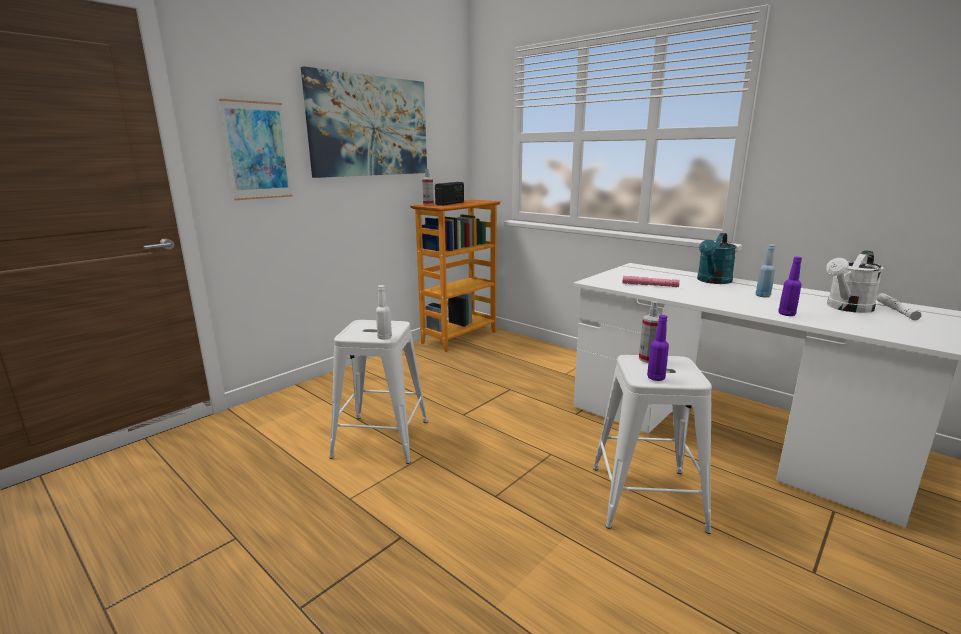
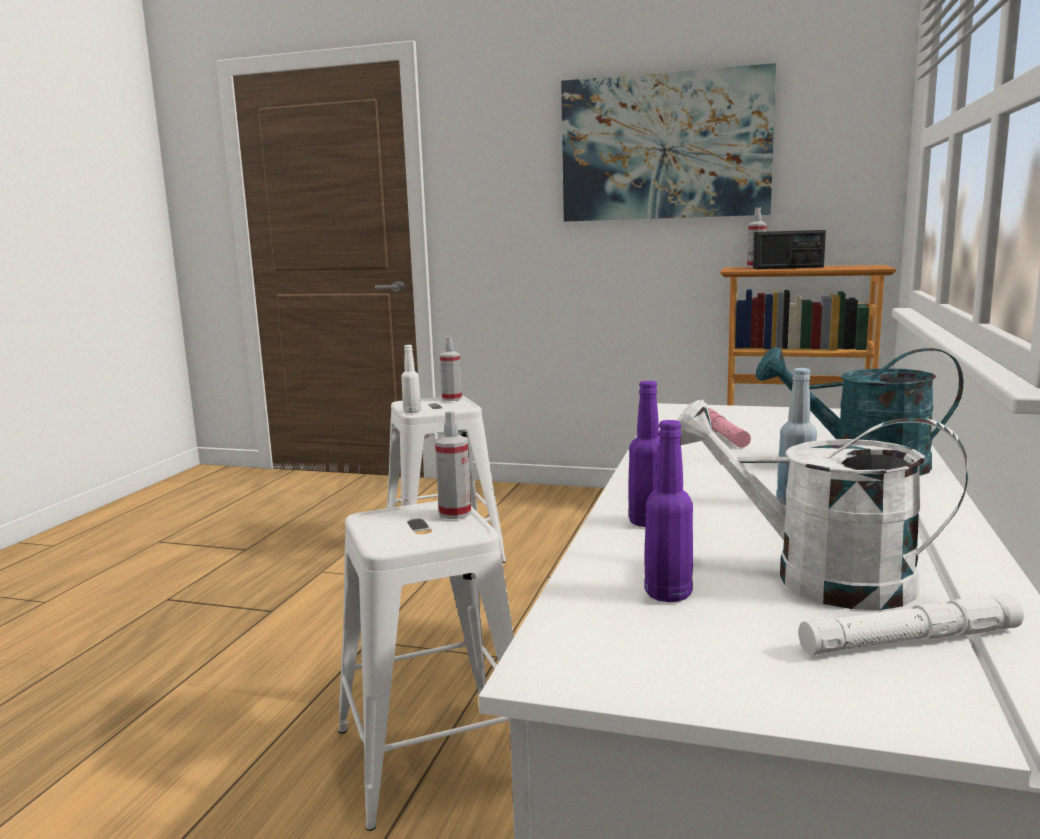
camera: 65 degrees right, 5 degrees down
picture [219,99,293,200] -> none
purple bottle [647,315,669,381] -> purple bottle moved to [644,420,693,602]
none -> spray bottle [440,337,462,401]

